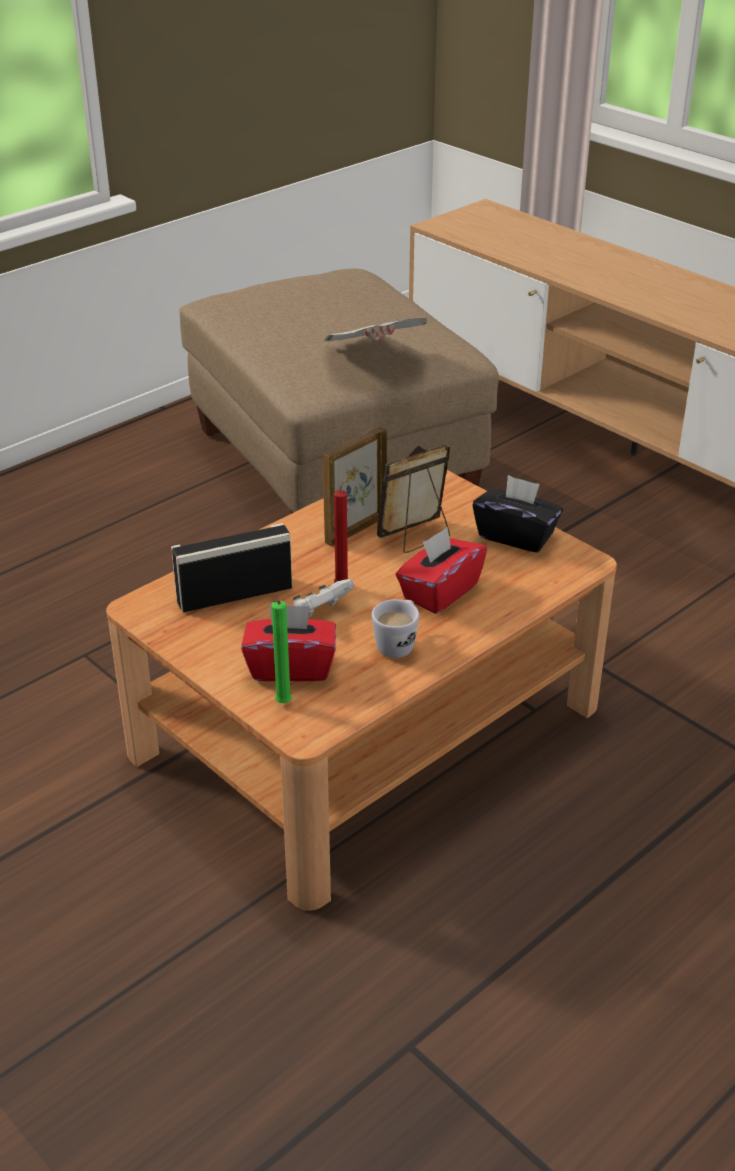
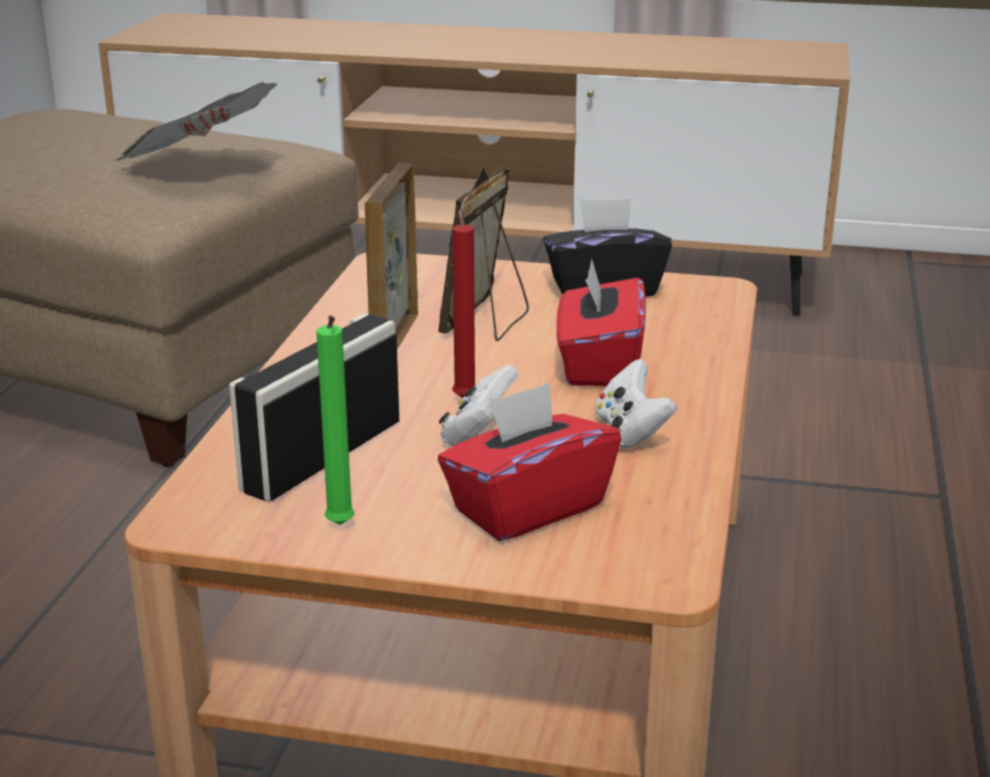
camera: 35 degrees left, 10 degrees down
green candle [271,600,292,703] -> green candle moved to [316,315,354,525]
white mug [372,599,419,658] -> white game controller [595,359,677,449]

